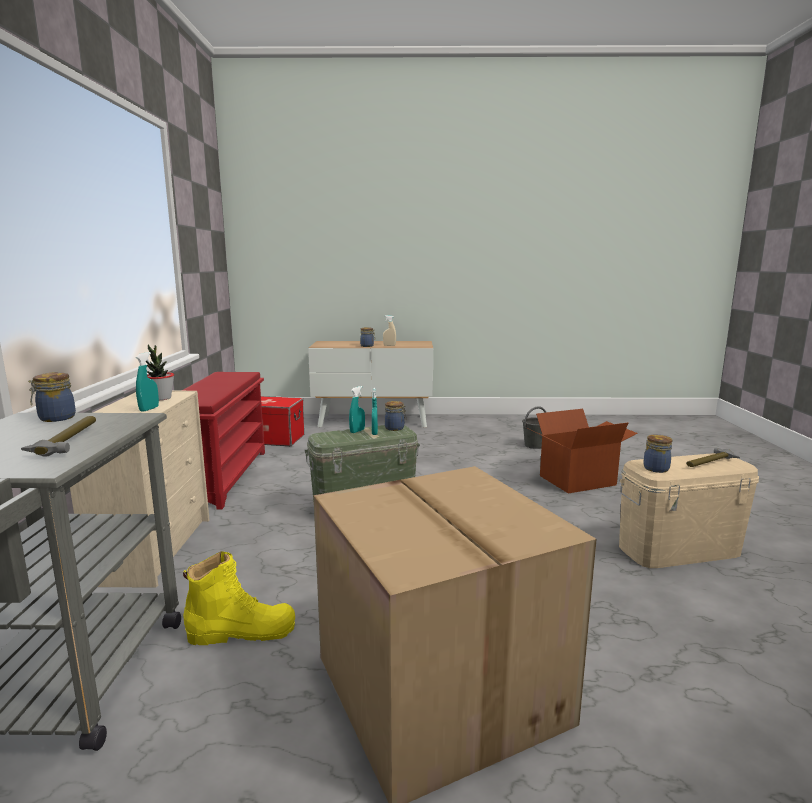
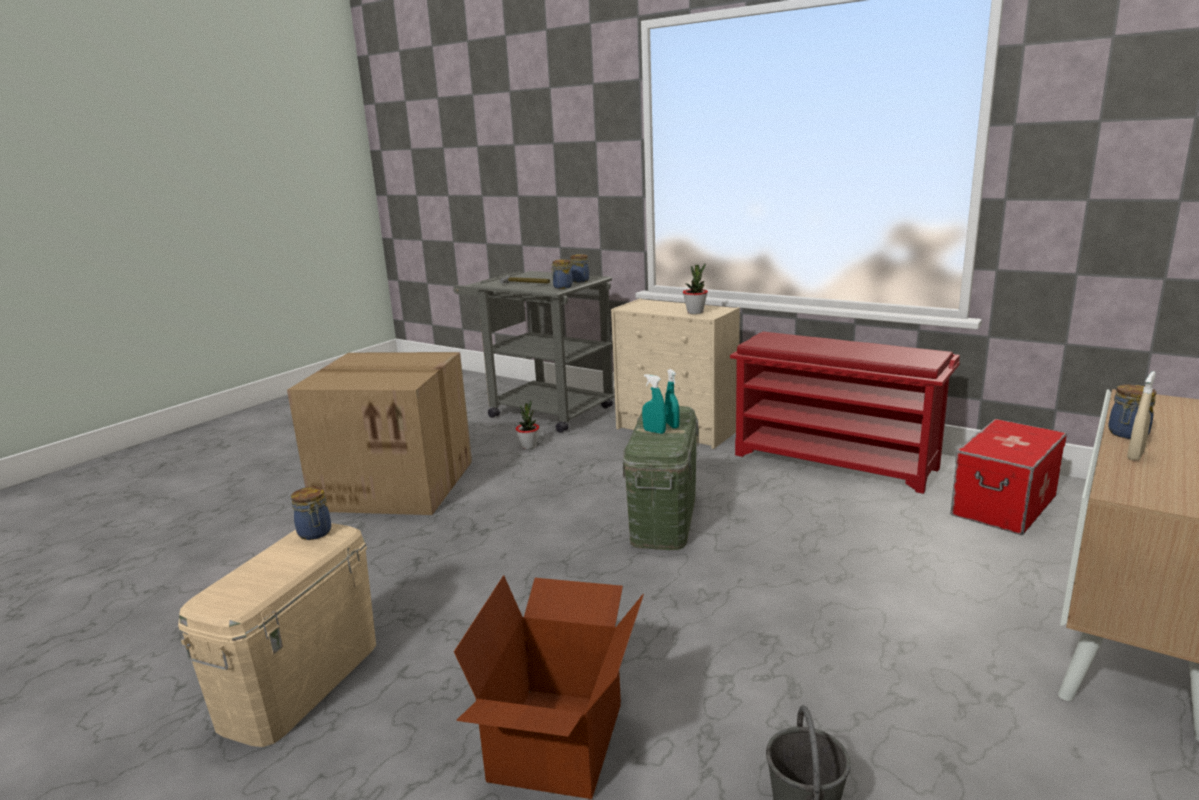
camera: 125 degrees right, 5 degrees up
turquoise spray bottle [136,352,159,411] -> none
yellow boot [183,551,295,645] -> potted plant [516,400,539,449]
jar [385,401,406,431] -> jar moved to [551,259,573,289]
hammer [686,448,740,467] -> none

